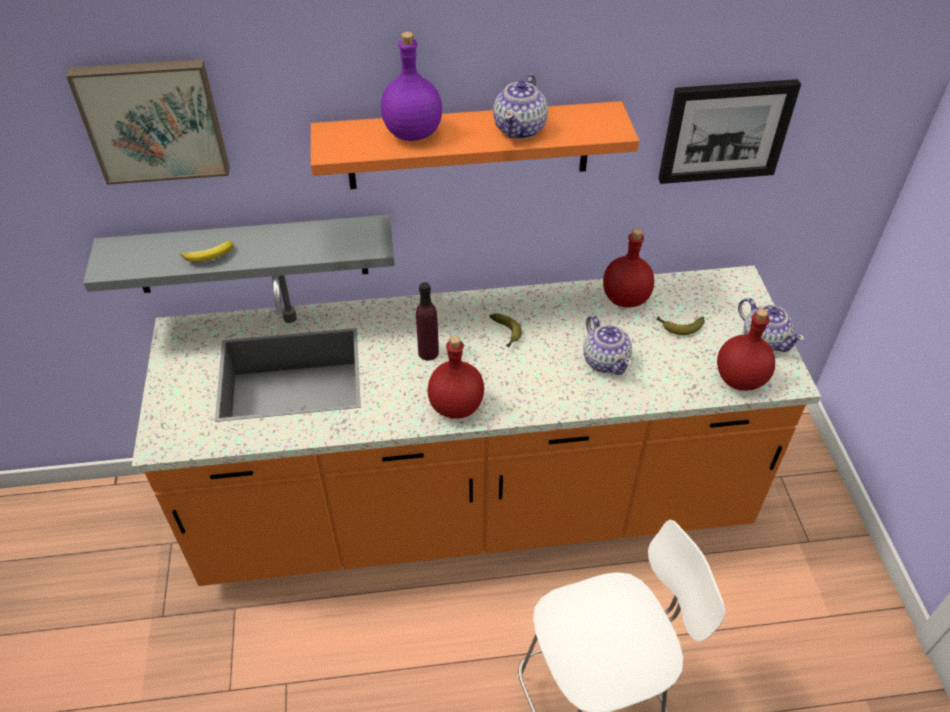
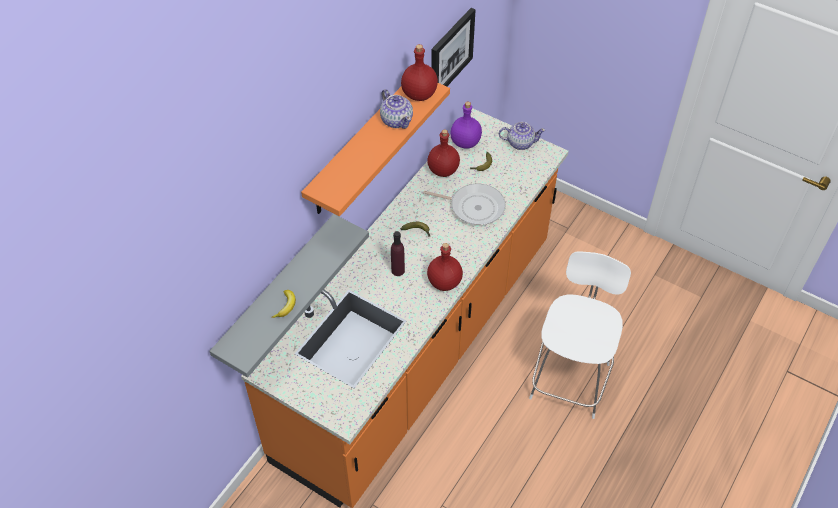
camera: 50 degrees left, 5 degrees up
picture [66,59,230,185] -> none
purple bottle [381,32,442,141] -> purple bottle moved to [450,102,482,149]
teapot [583,315,632,375] -> frying pan [423,183,506,225]
red bottle [717,309,775,391] -> red bottle moved to [401,44,438,101]

